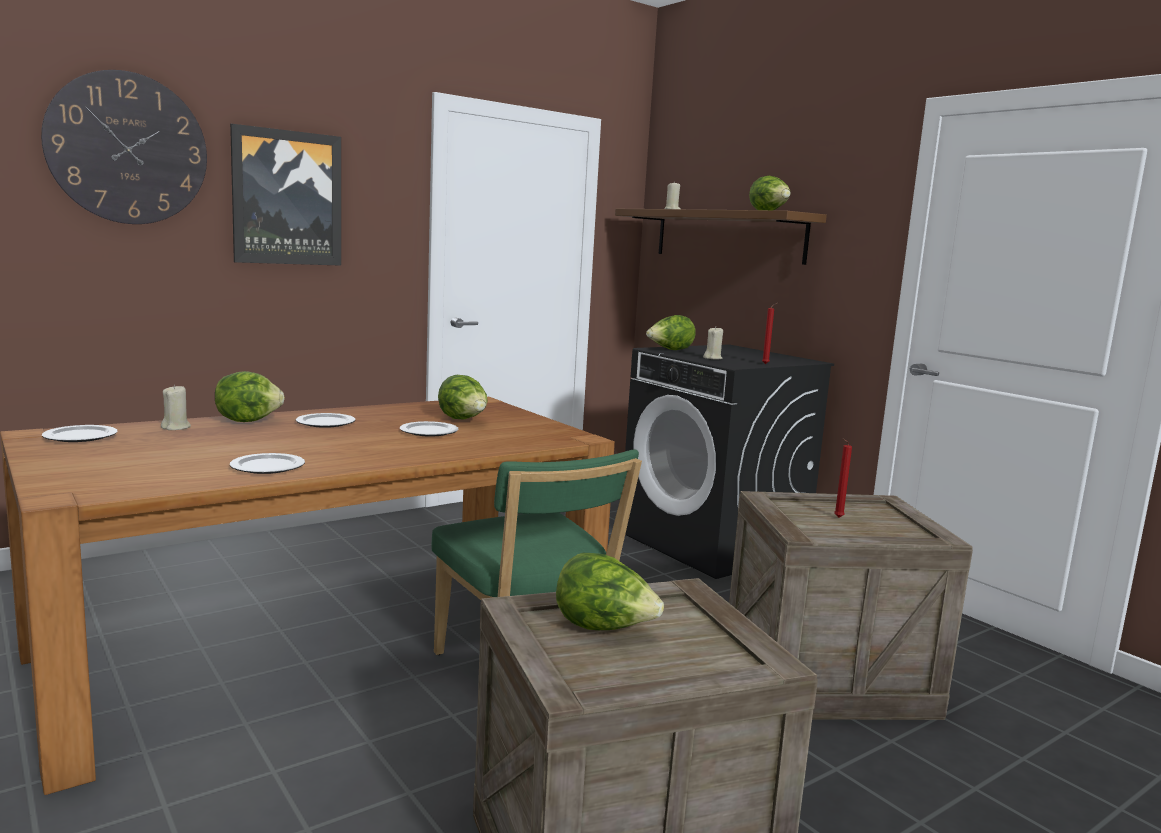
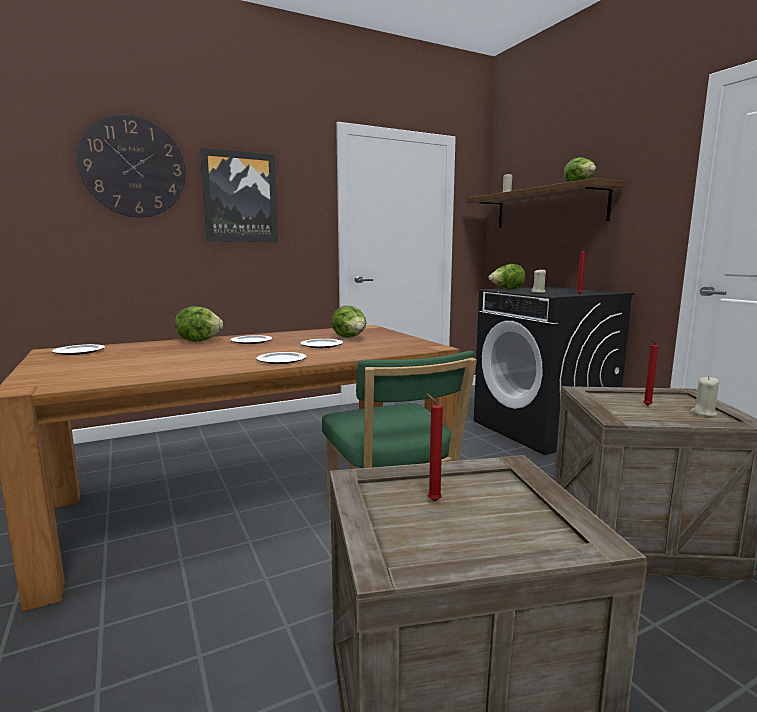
camera: 10 degrees right, 0 degrees up
beige candle [161,385,191,430] -> beige candle moved to [691,376,719,417]
plate [230,453,305,474] -> plate moved to [256,352,306,364]
lettuce [556,553,664,630] -> red candle [426,393,443,502]

